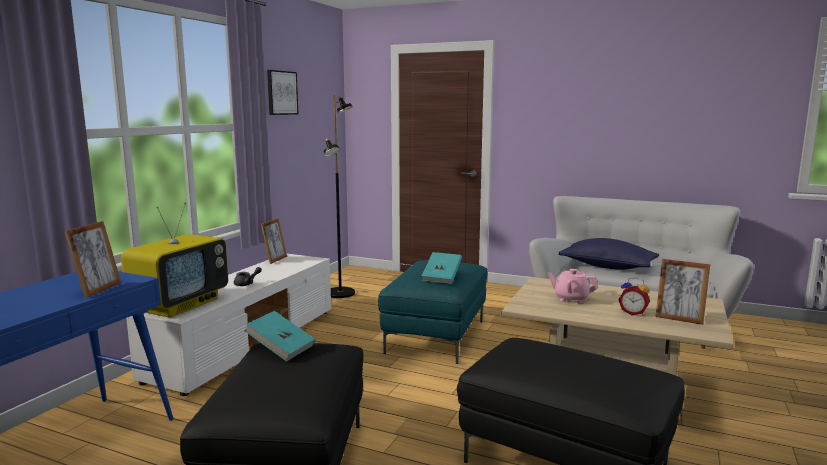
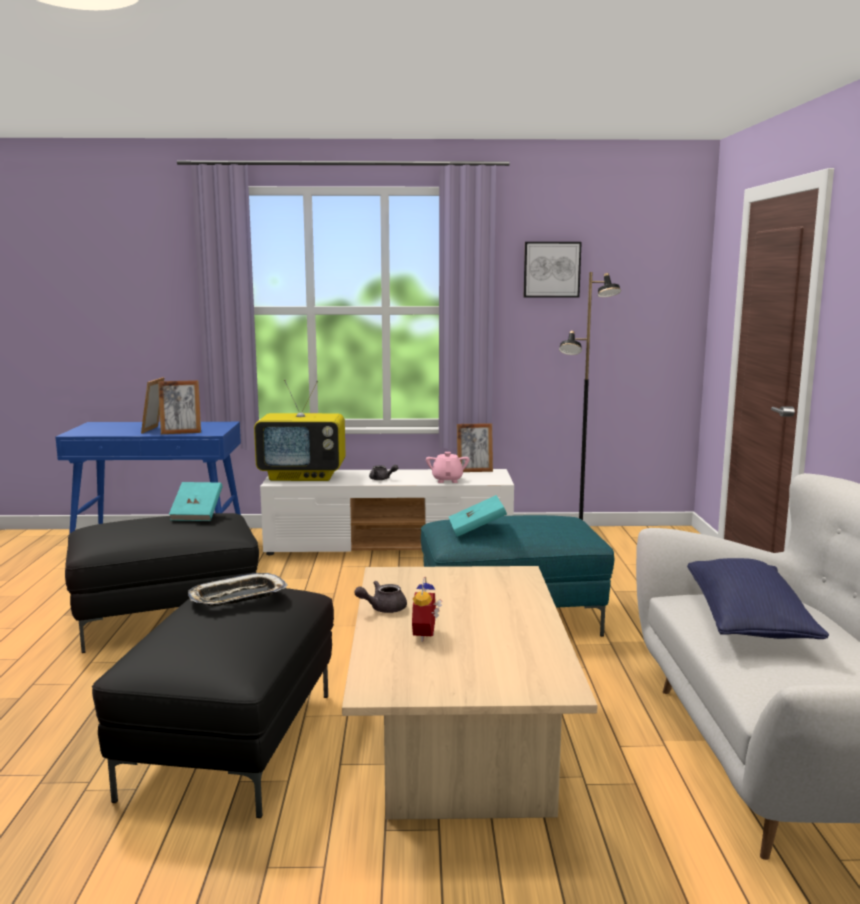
camera: 65 degrees right, 0 degrees up
pink teapot [547,269,598,304] -> pink teapot moved to [426,452,469,483]
picture frame [655,259,710,325] -> picture frame moved to [141,377,164,434]
none -> tray [188,573,288,606]
none -> grey teapot [354,581,407,613]

